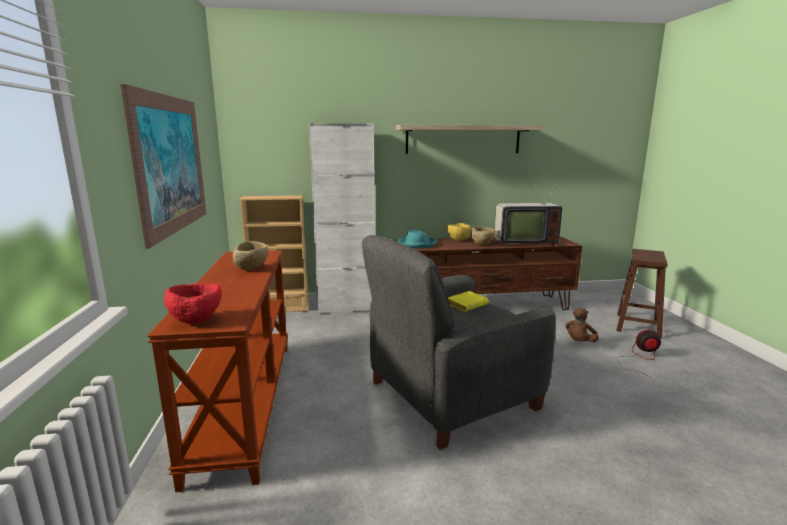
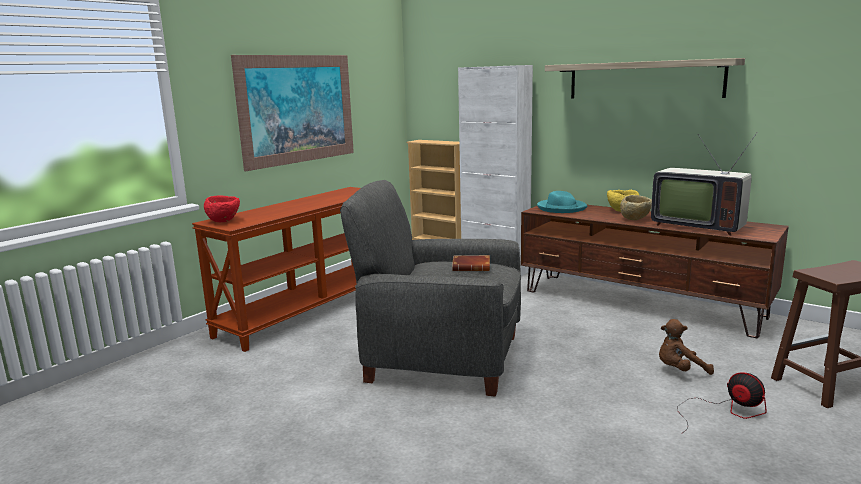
camera: 45 degrees right, 0 degrees up
beige bowl [233,241,268,270] -> none
yellow book [448,291,489,312] -> brown book [452,255,490,271]

